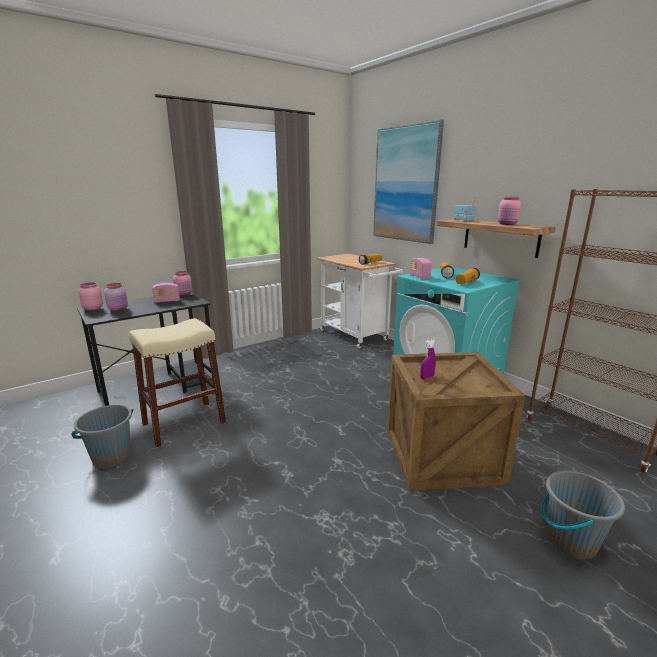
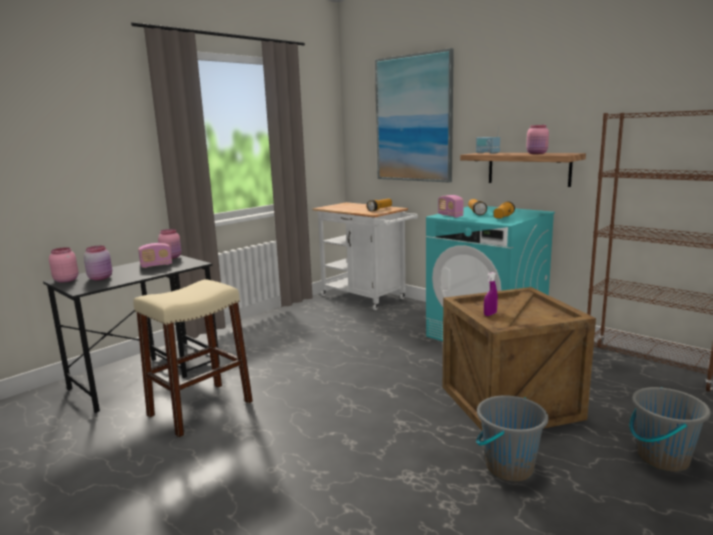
camera: 10 degrees left, 5 degrees down
grey bucket [72,405,134,468] -> grey bucket moved to [476,395,548,481]

